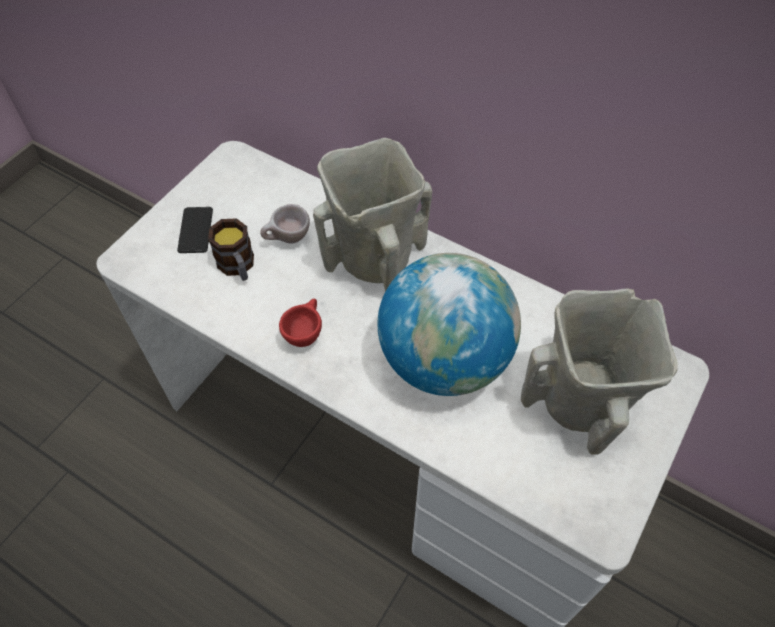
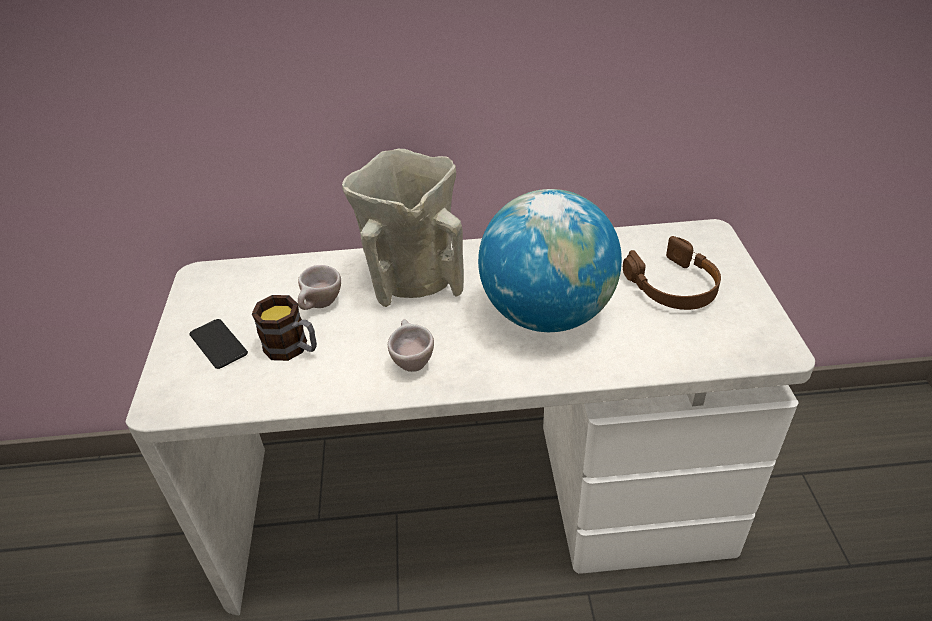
camera: 35 degrees left, 15 degrees down
red cup [279,298,322,347] -> beige cup [388,319,434,372]
beige vase [521,288,678,455] -> brown headphones [623,236,721,310]

